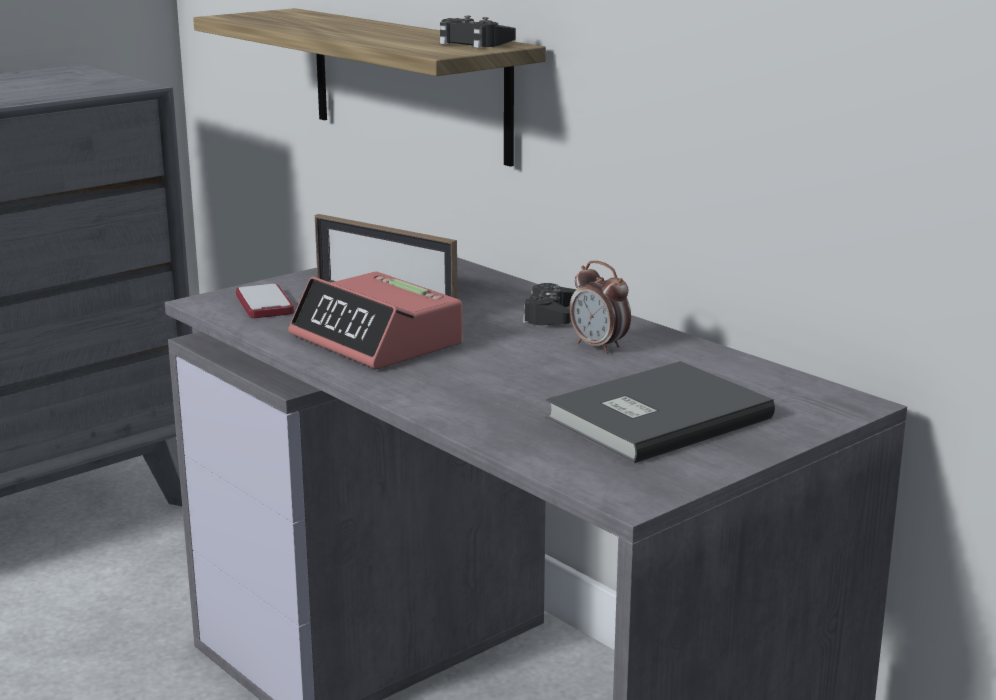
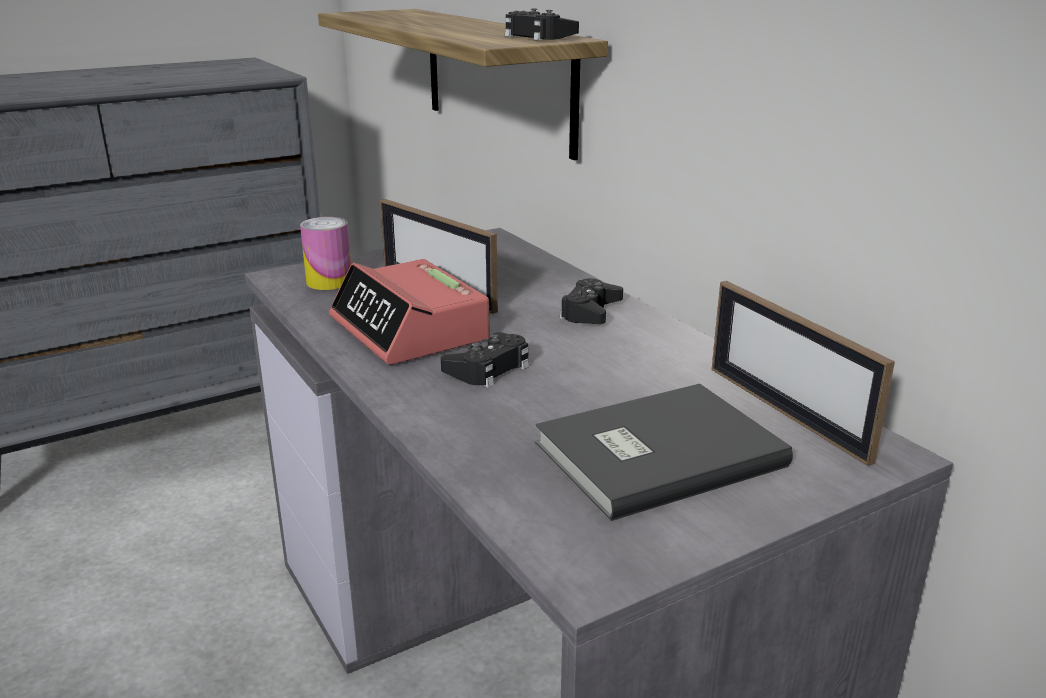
camera: 10 degrees right, 5 degrees up
phone [236,284,294,318] -> can [300,217,351,290]
alarm clock [569,261,631,354] -> none
none -> black game controller [441,332,529,387]
none -> picture frame [712,281,895,466]

